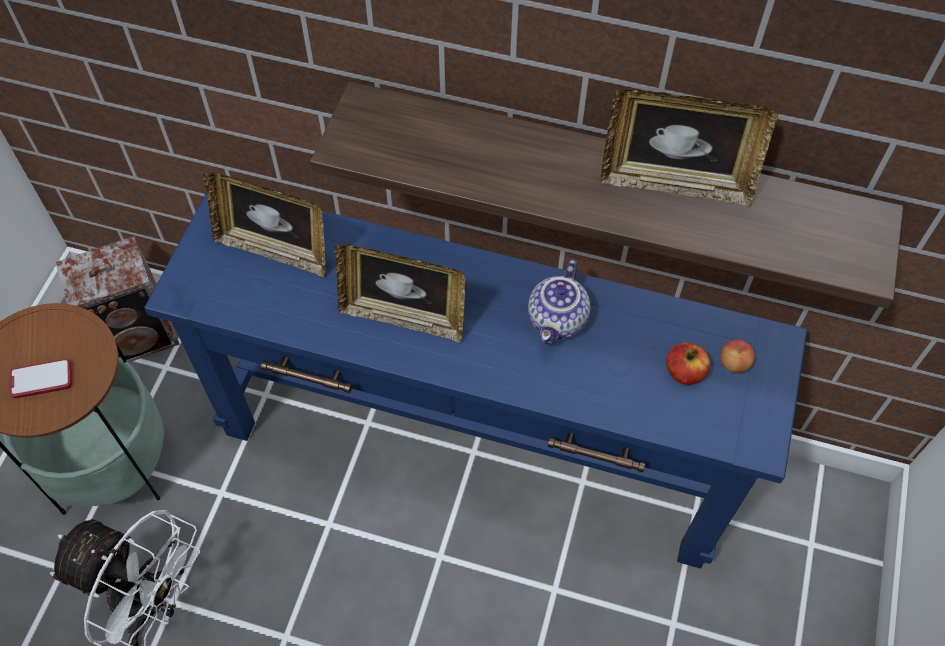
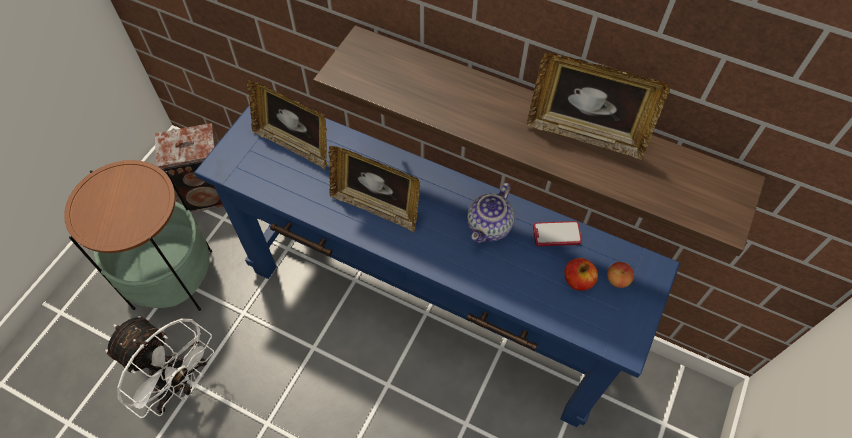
camera: 10 degrees right, 0 degrees up
phone [10,359,72,398] -> phone moved to [533,221,582,246]

